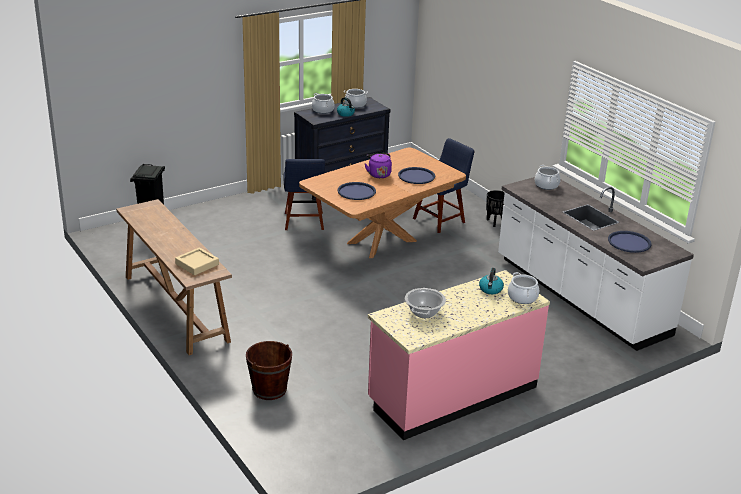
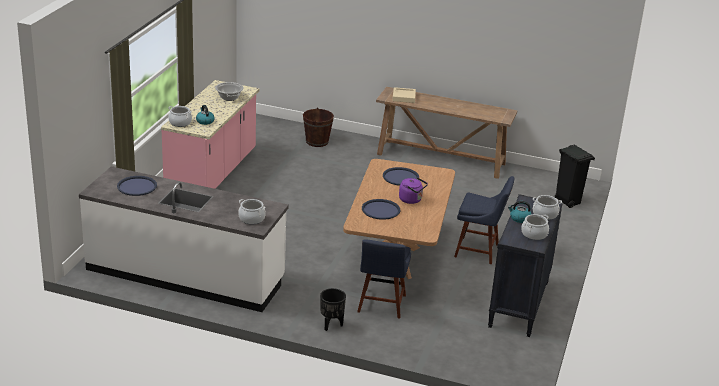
camera: 140 degrees right, 0 degrees up
blue chair [283,159,325,230] -> blue chair turned 150 degrees clockwise [454,176,515,264]

